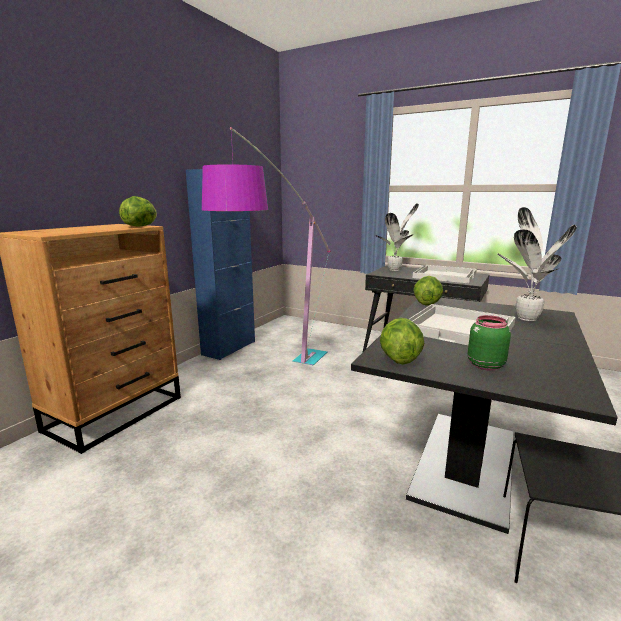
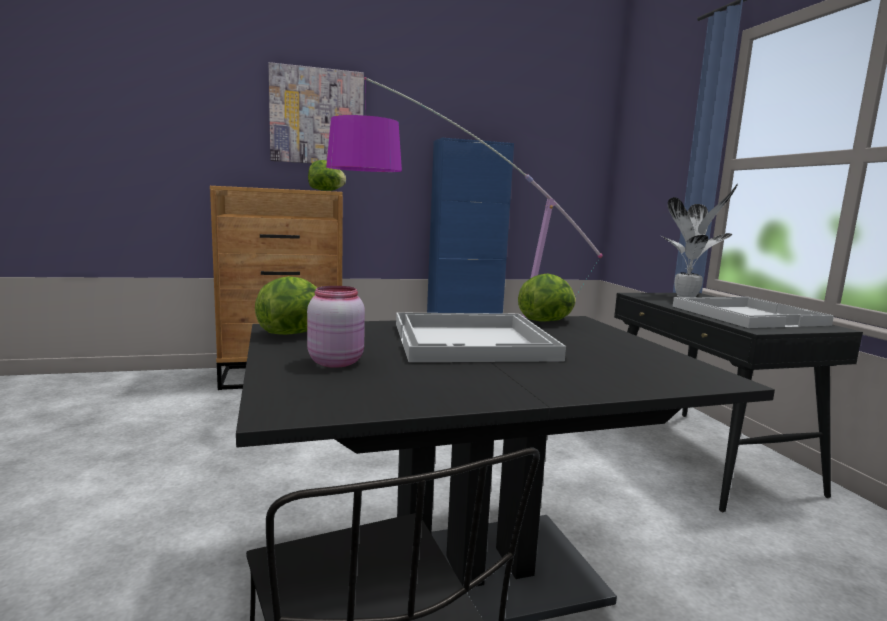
camera: 45 degrees right, 5 degrees down
green jar [468,315,511,371] -> pink jar [307,286,365,368]
potted plant [497,207,577,321] -> none
none -> picture [269,62,364,163]

